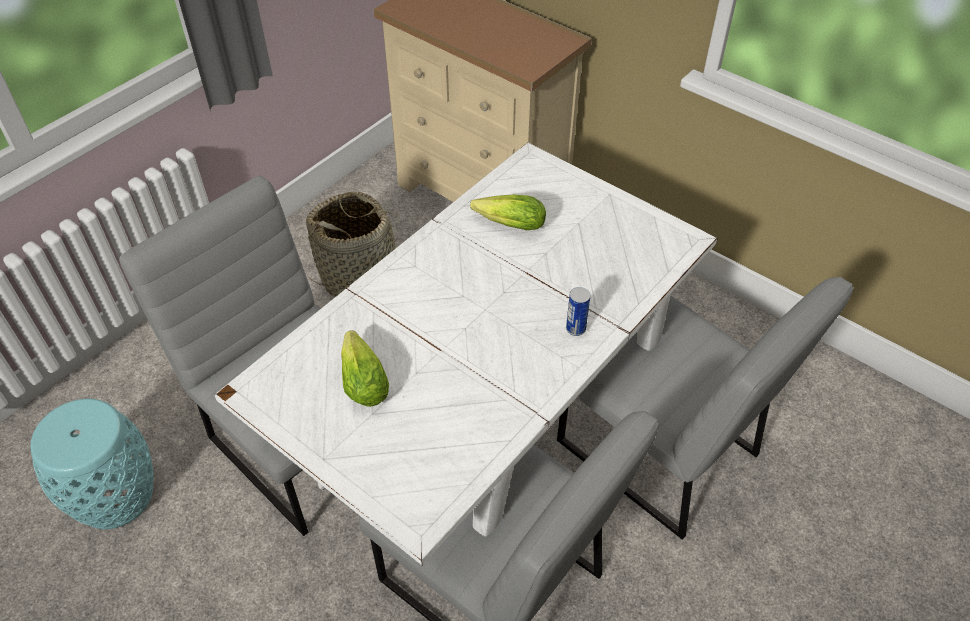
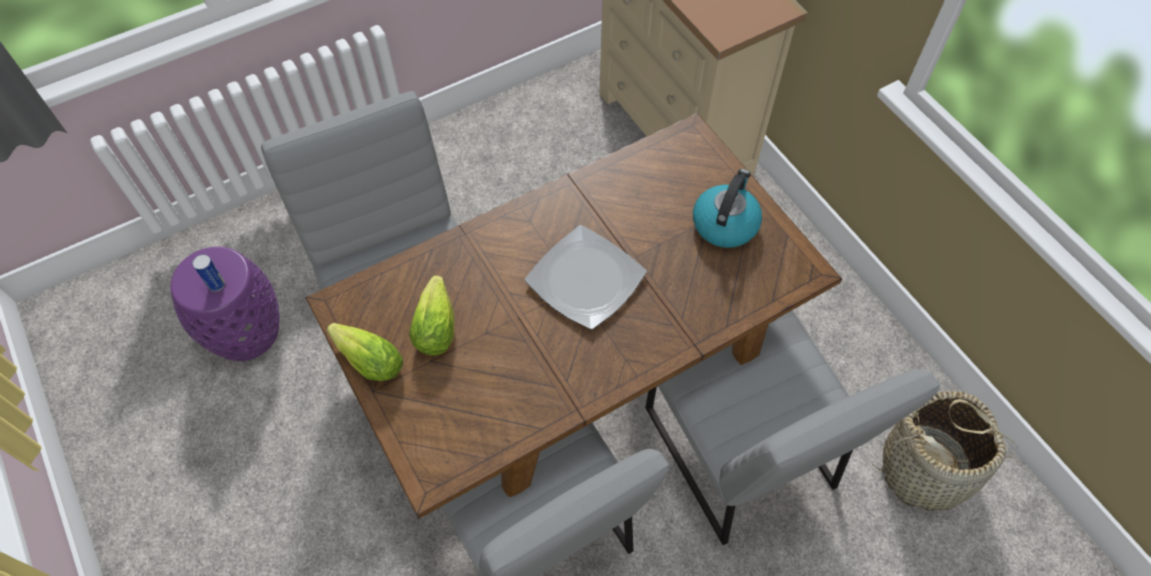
camera: 20 degrees right, 10 degrees up
turquoise stool [30,399,154,529] -> purple stool [171,246,279,361]
white dining table [214,142,718,565] -> brown dining table [305,113,842,519]
basket [304,191,413,297] -> basket moved to [872,391,1018,511]
lettuce [470,194,546,230] -> lettuce moved to [327,323,403,381]
can [566,287,591,336] -> can moved to [193,254,225,292]
none -> plate [525,225,647,330]
none -> kettle [693,169,762,248]

